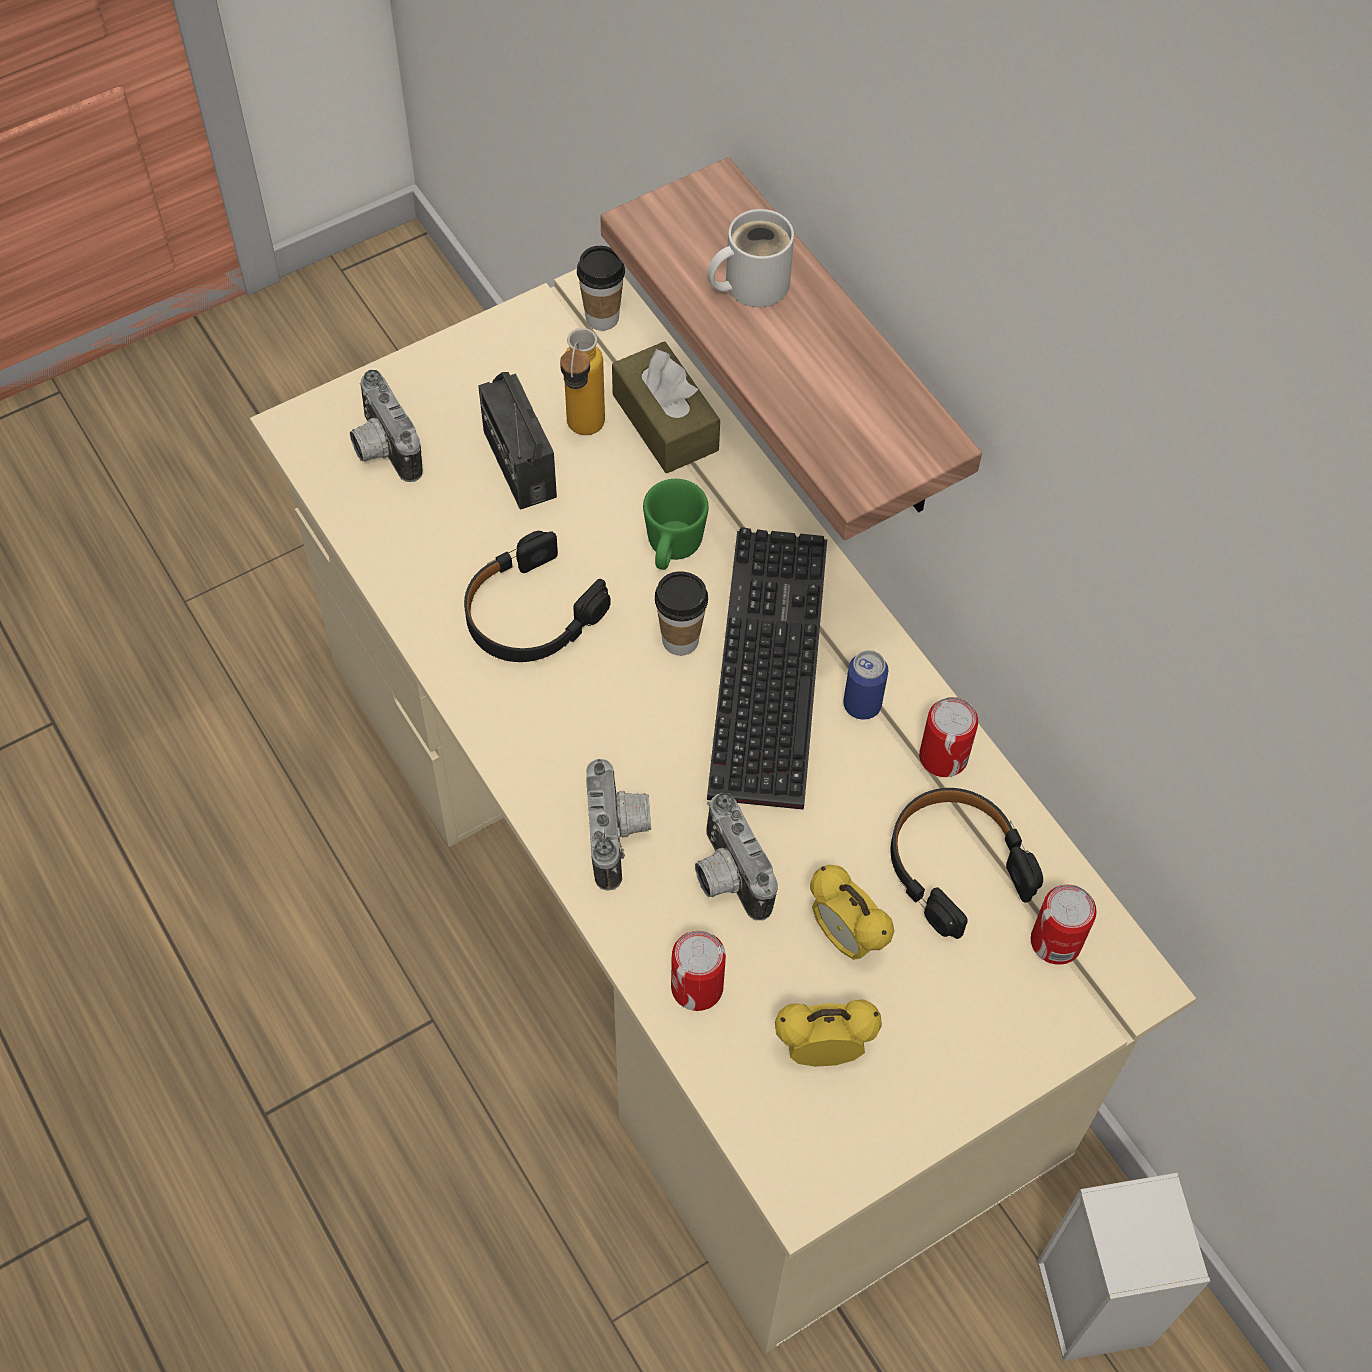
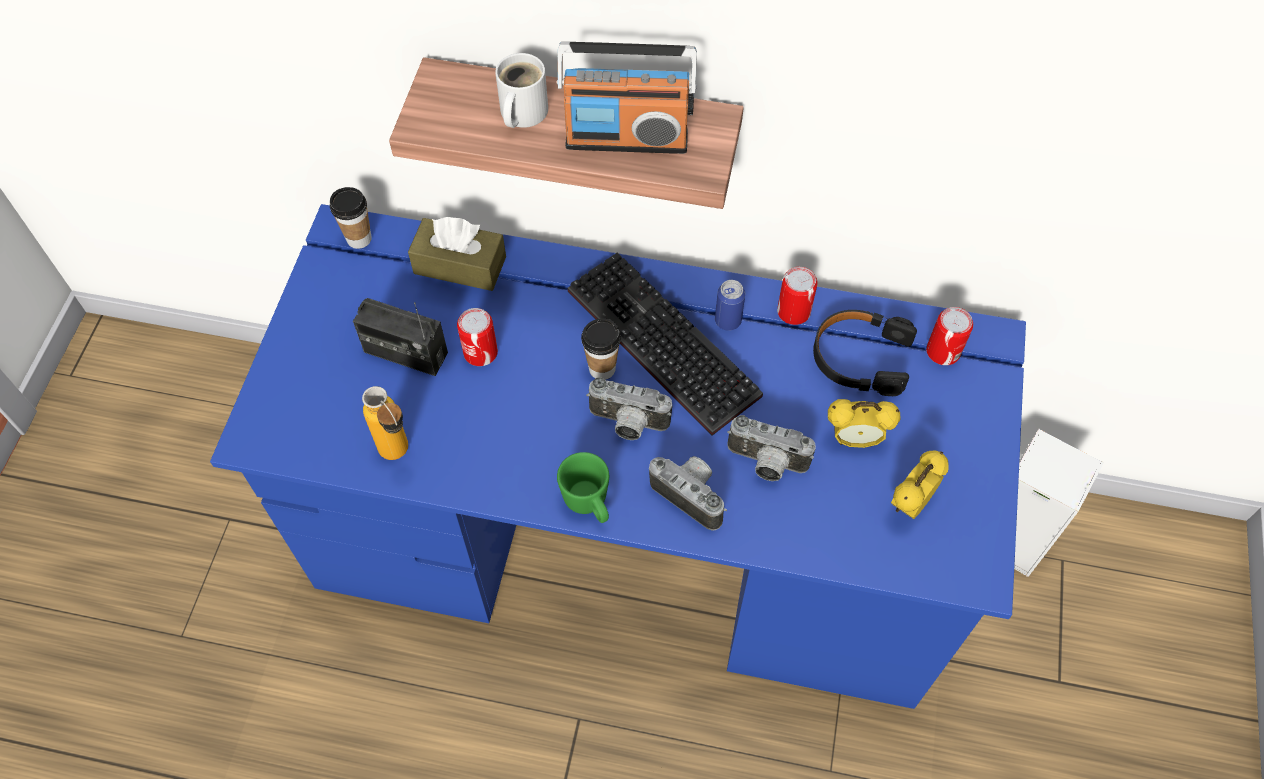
camera: 45 degrees left, 0 degrees up
beige desk [250,269,1196,1354] -> blue desk [210,204,1026,709]
camera [350,370,423,482] -> camera moved to [586,377,672,440]
black headphones [464,531,611,662] -> none
bottle [560,328,605,435] -> bottle moved to [362,386,408,460]
green mug [643,479,709,570] -> green mug moved to [557,452,609,523]
can [671,931,726,1011] -> can moved to [457,308,498,366]
none -> radio [557,42,697,154]

